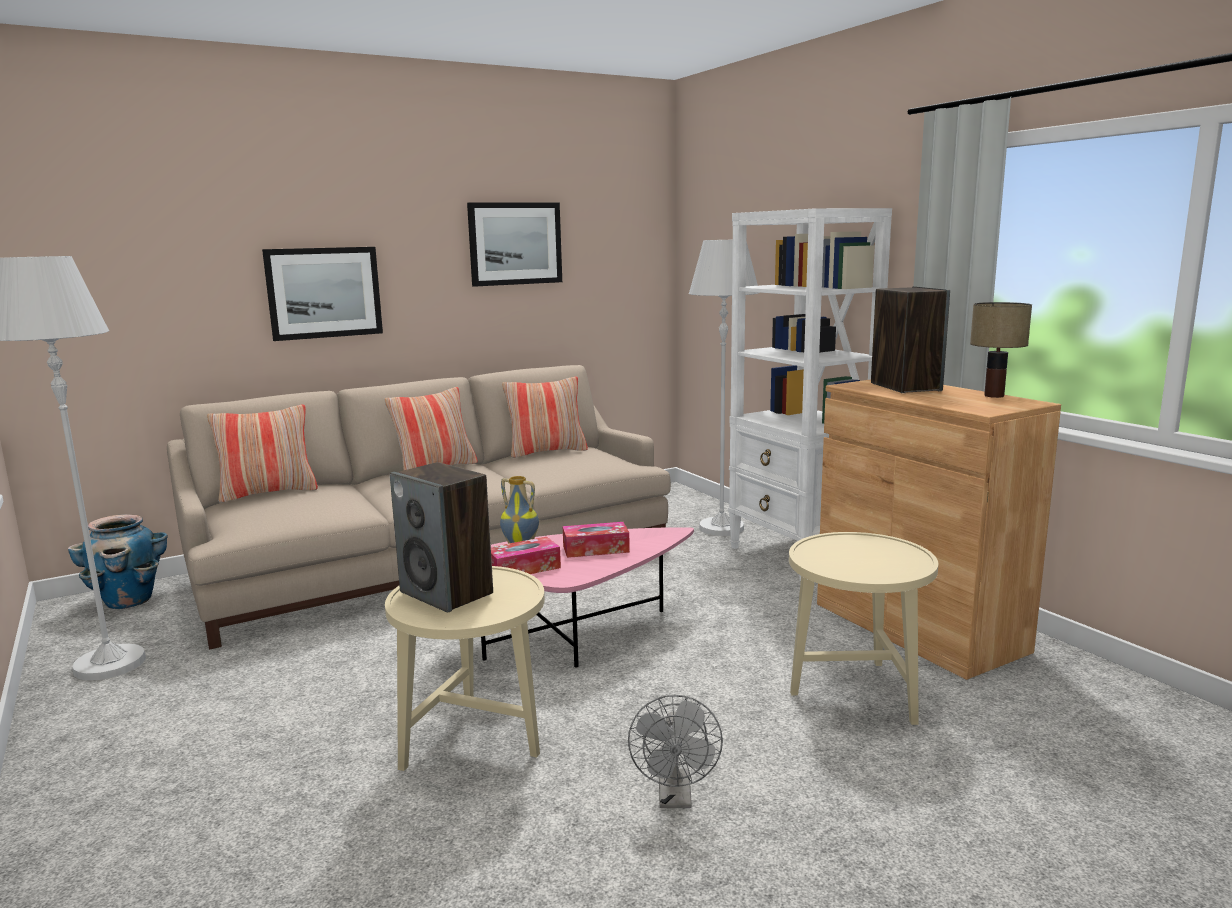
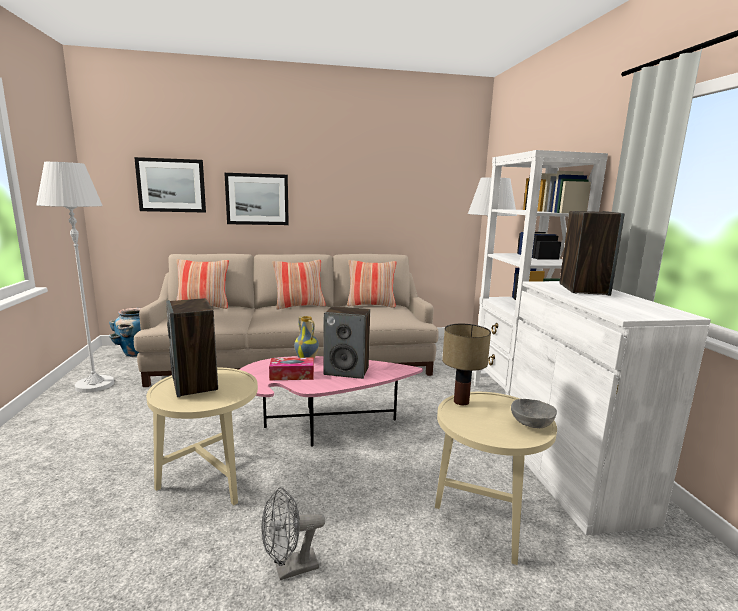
camera: 20 degrees right, 0 degrees up
picture [467,203,562,287] -> picture moved to [134,157,206,213]
tissue box [563,522,630,558] -> speaker [324,306,370,379]
grey fan [628,695,723,808] -> grey fan turned 45 degrees clockwise [261,487,325,580]
brown cabinet [817,379,1061,680] -> white cabinet [510,281,711,535]
table lamp [970,302,1032,398] -> table lamp moved to [442,324,491,405]
none -> grey bowl [511,399,557,428]

